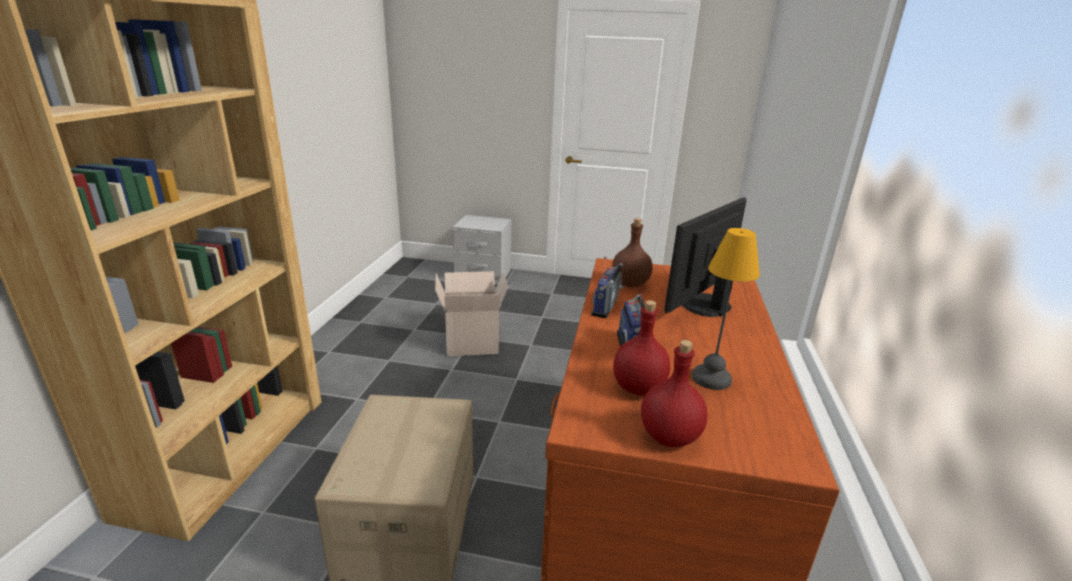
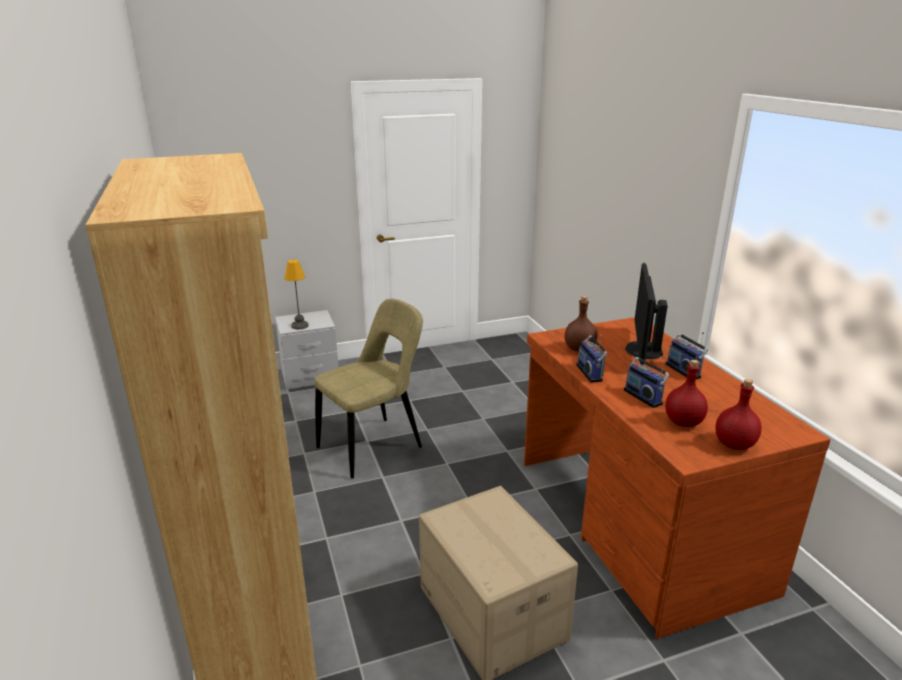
camera: 30 degrees left, 0 degrees up
cardboard box [435,271,508,356] -> beige chair [314,298,423,478]
table lamp [692,228,760,390] -> table lamp moved to [284,260,309,330]
none -> radio [666,332,708,379]

